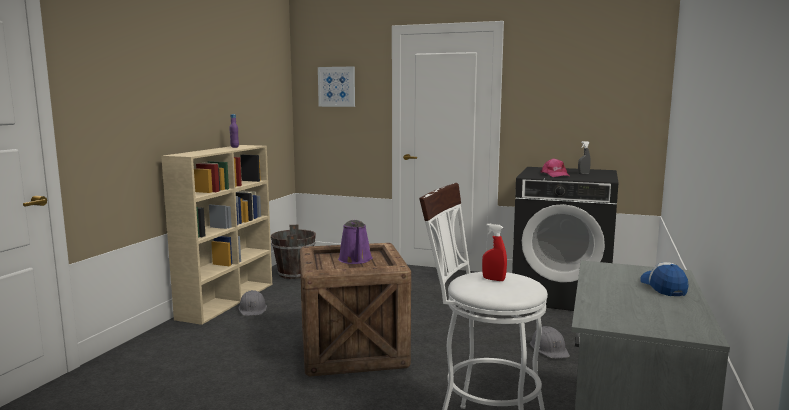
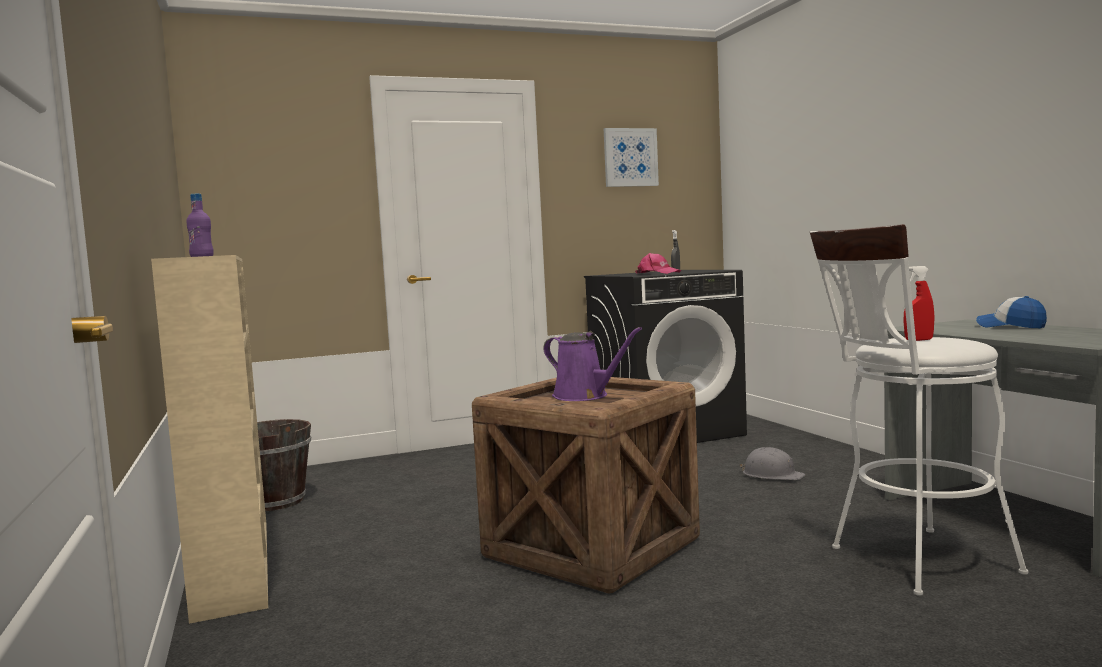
camera: 40 degrees left, 5 degrees down
grey hard hat [238,290,267,316] -> none
picture [318,67,355,107] -> picture moved to [604,128,659,187]

